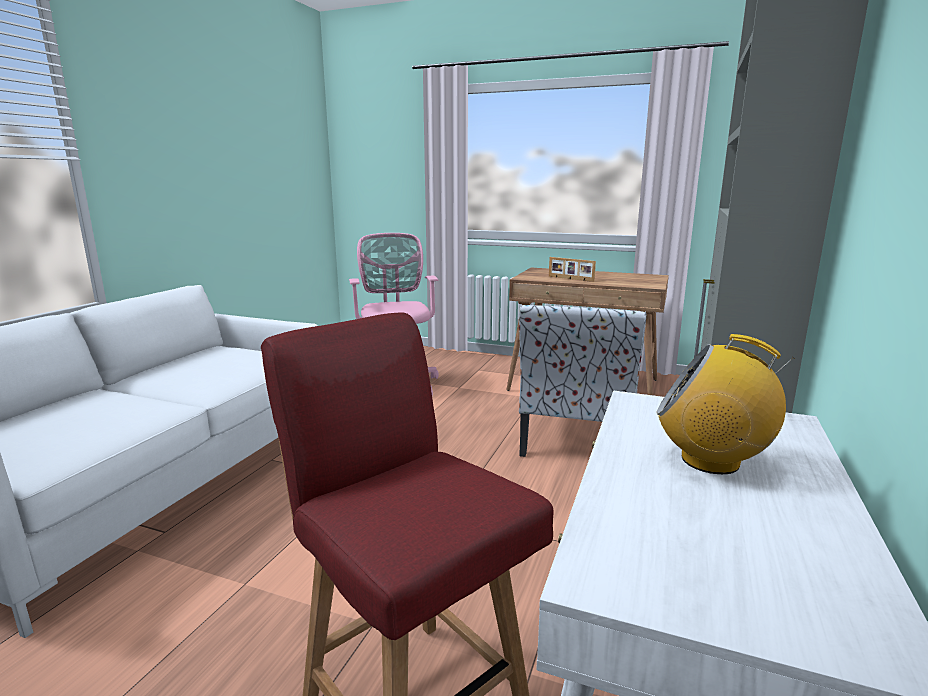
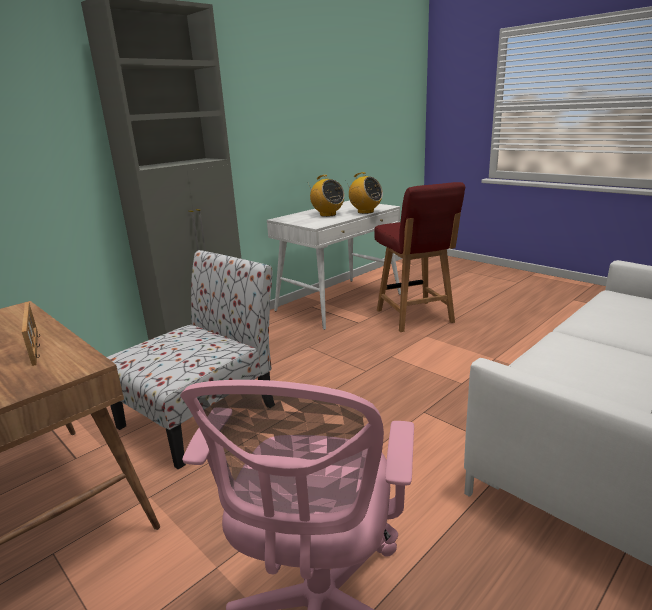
camera: 155 degrees left, 5 degrees up
none -> radio [348,172,383,214]

